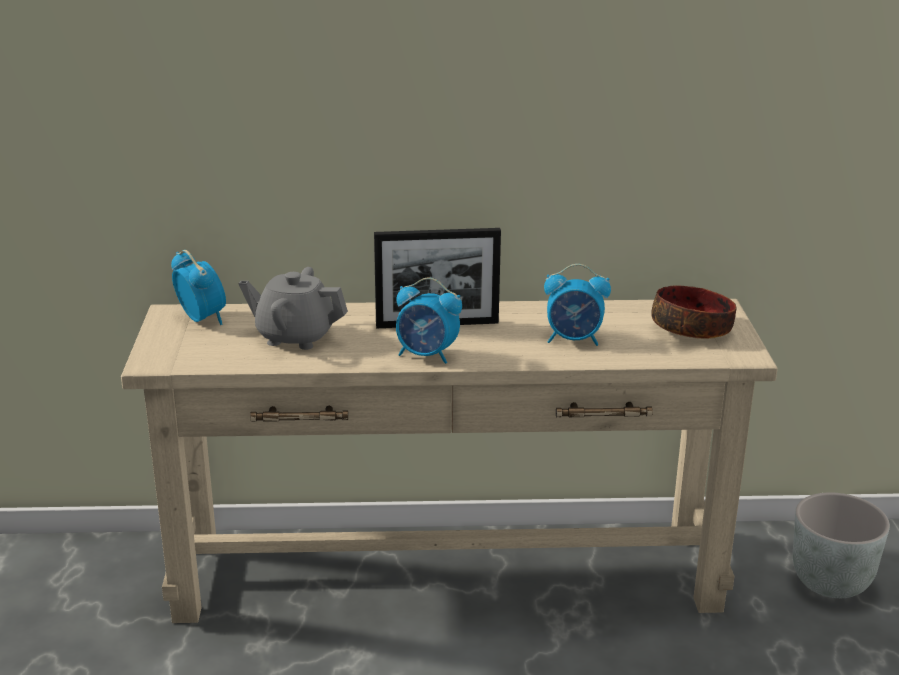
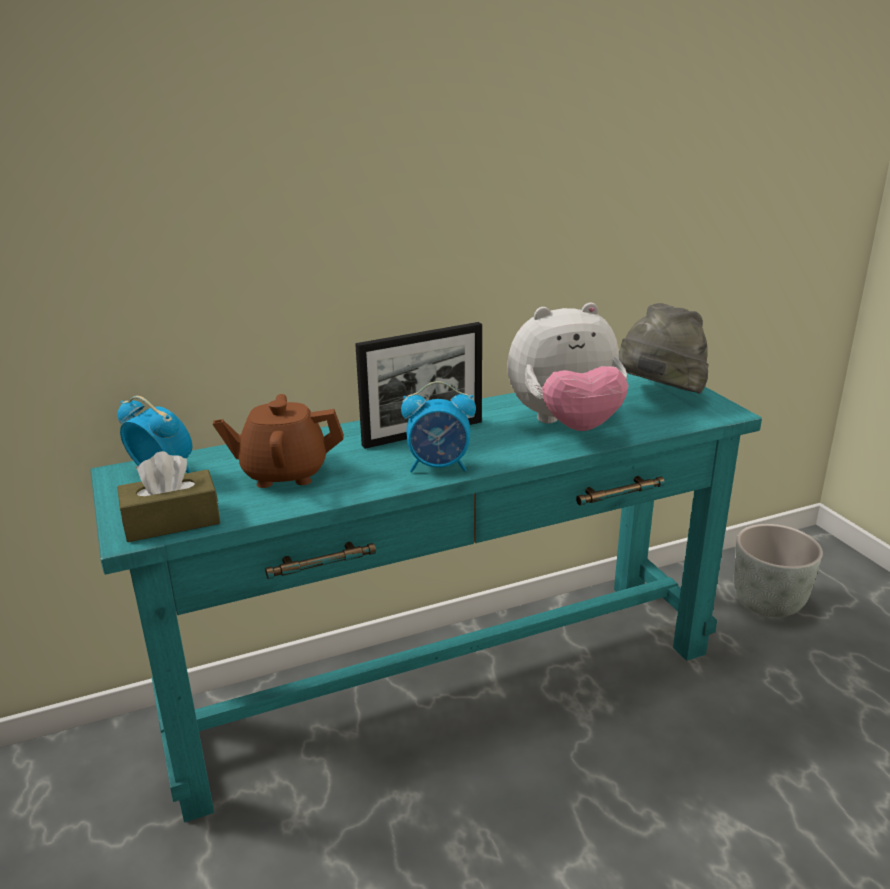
camera: 20 degrees left, 0 degrees up
beige console table [121,299,778,623] -> turquoise console table [90,373,762,822]
grey teapot [238,267,348,350] -> brown teapot [213,394,344,488]
alarm clock [544,264,611,346] -> plush toy [507,303,629,431]
bowl [652,285,736,339] -> grey hat [619,303,709,394]
none -> brown tissue box [117,451,220,542]

